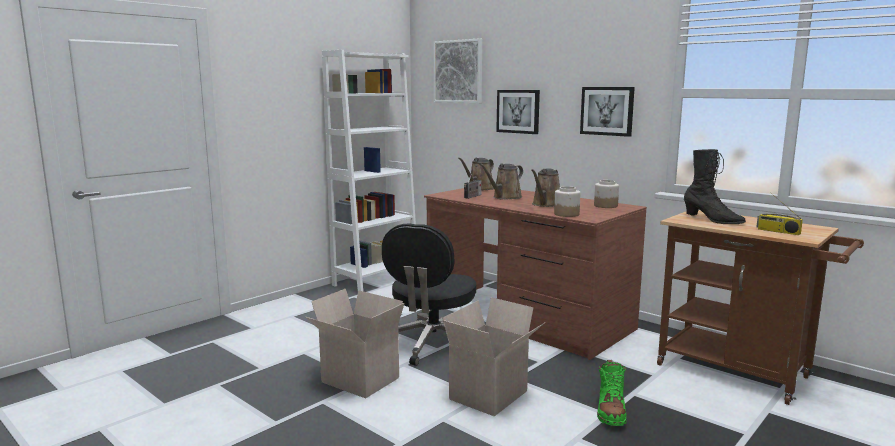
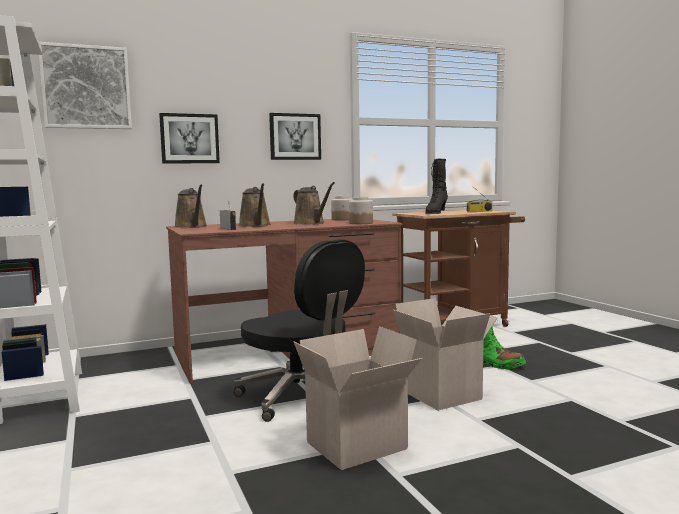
camera: 65 degrees left, 5 degrees down
black boot [684,149,746,224] -> black boot turned 135 degrees clockwise [425,159,448,214]

